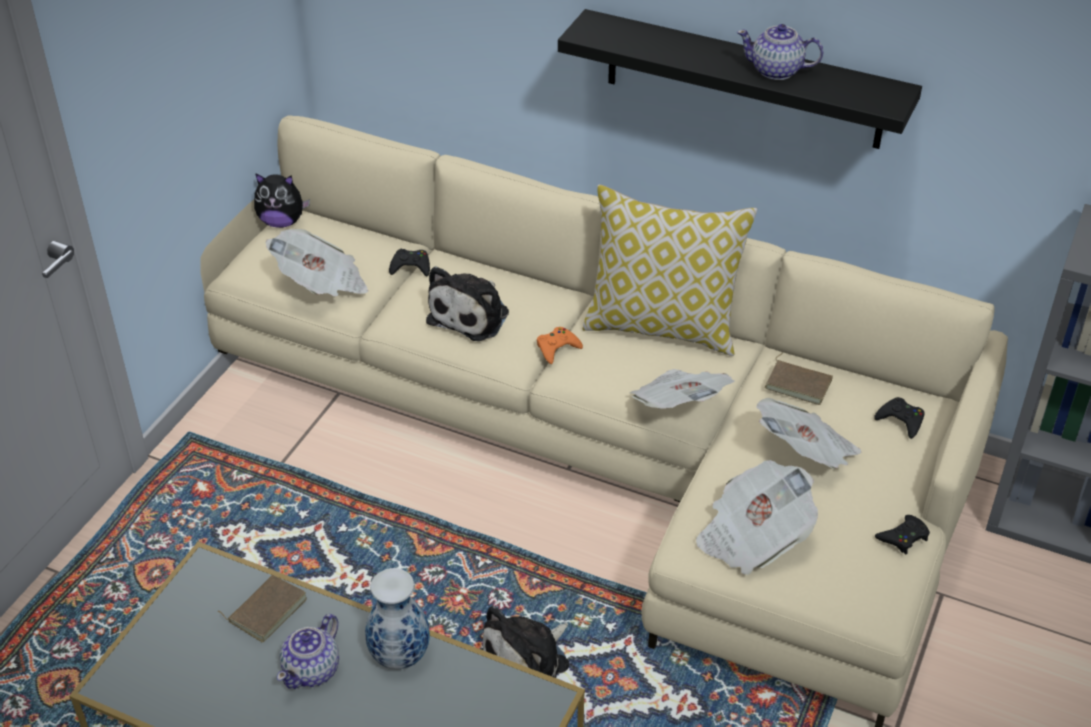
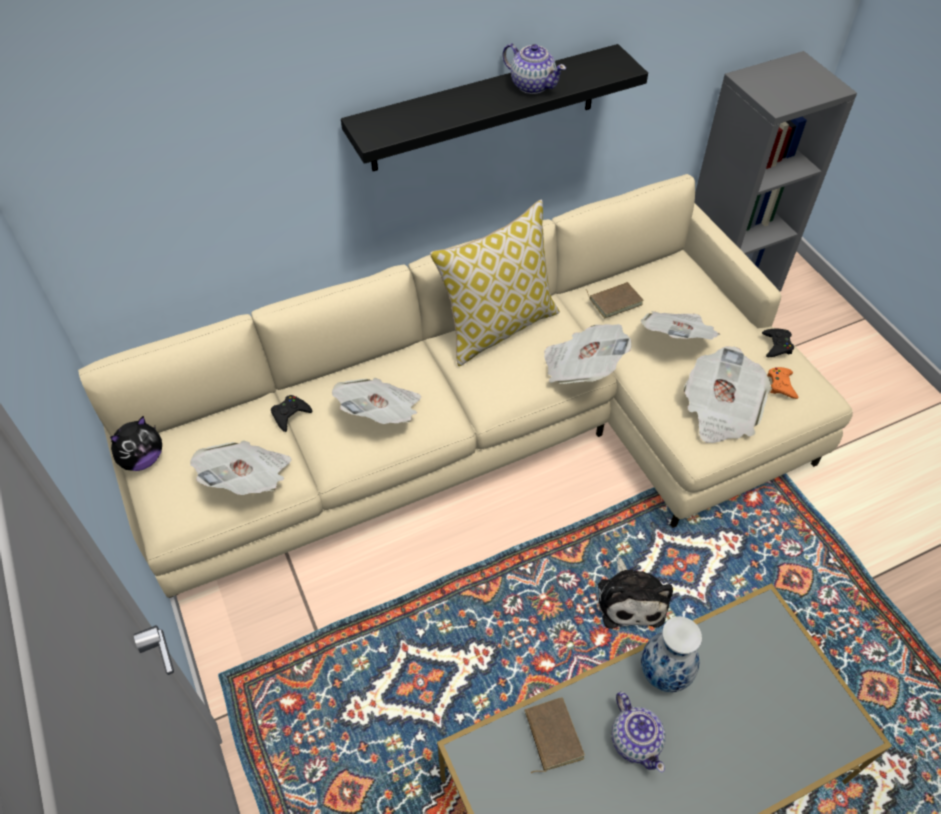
camera: 50 degrees left, 10 degrees up
plush toy [426,266,509,341] -> newspaper [332,378,421,424]
orange game controller [537,327,583,364] -> orange game controller moved to [767,367,798,399]
teapot [737,24,824,80] -> teapot turned 105 degrees counterclockwise [503,43,566,94]
black game controller [874,397,925,439] -> none

